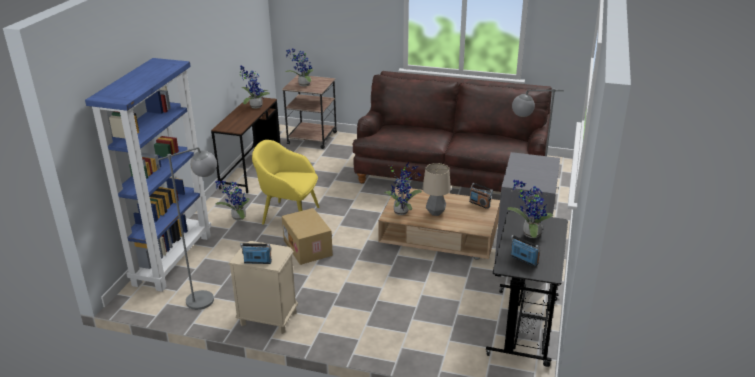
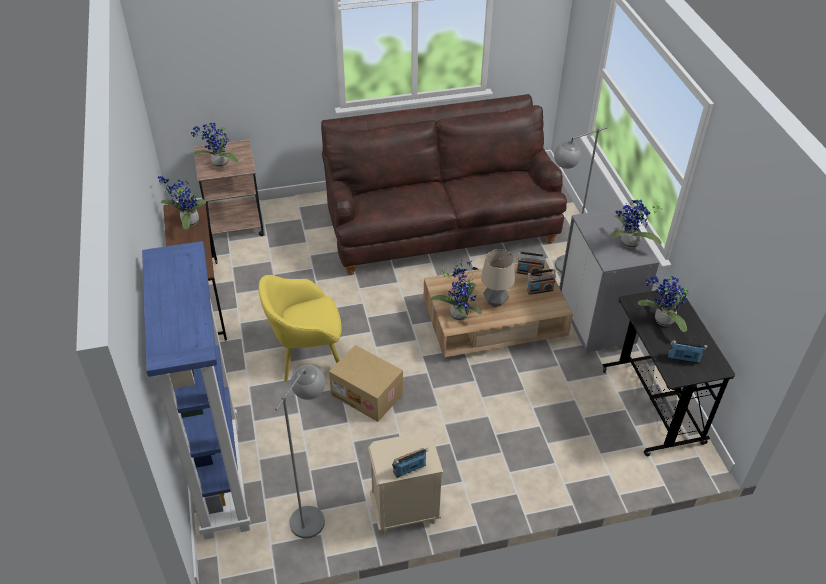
camera: 30 degrees left, 15 degrees up
potted plant [215,181,250,220] -> potted plant moved to [611,199,662,248]
none -> radio [527,269,556,295]

